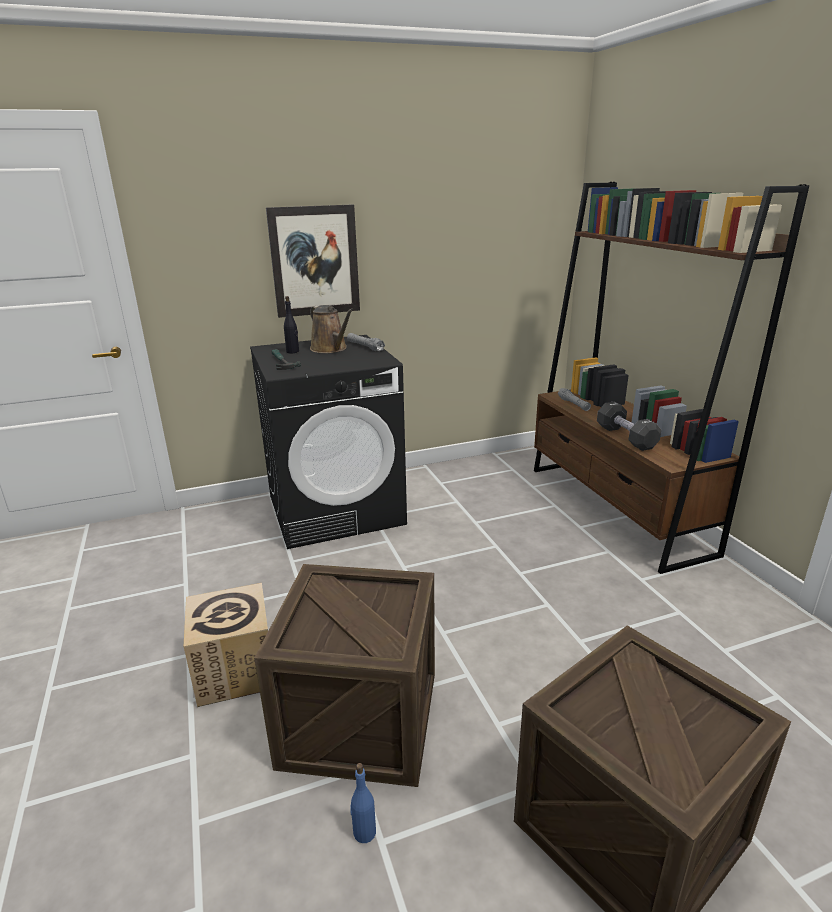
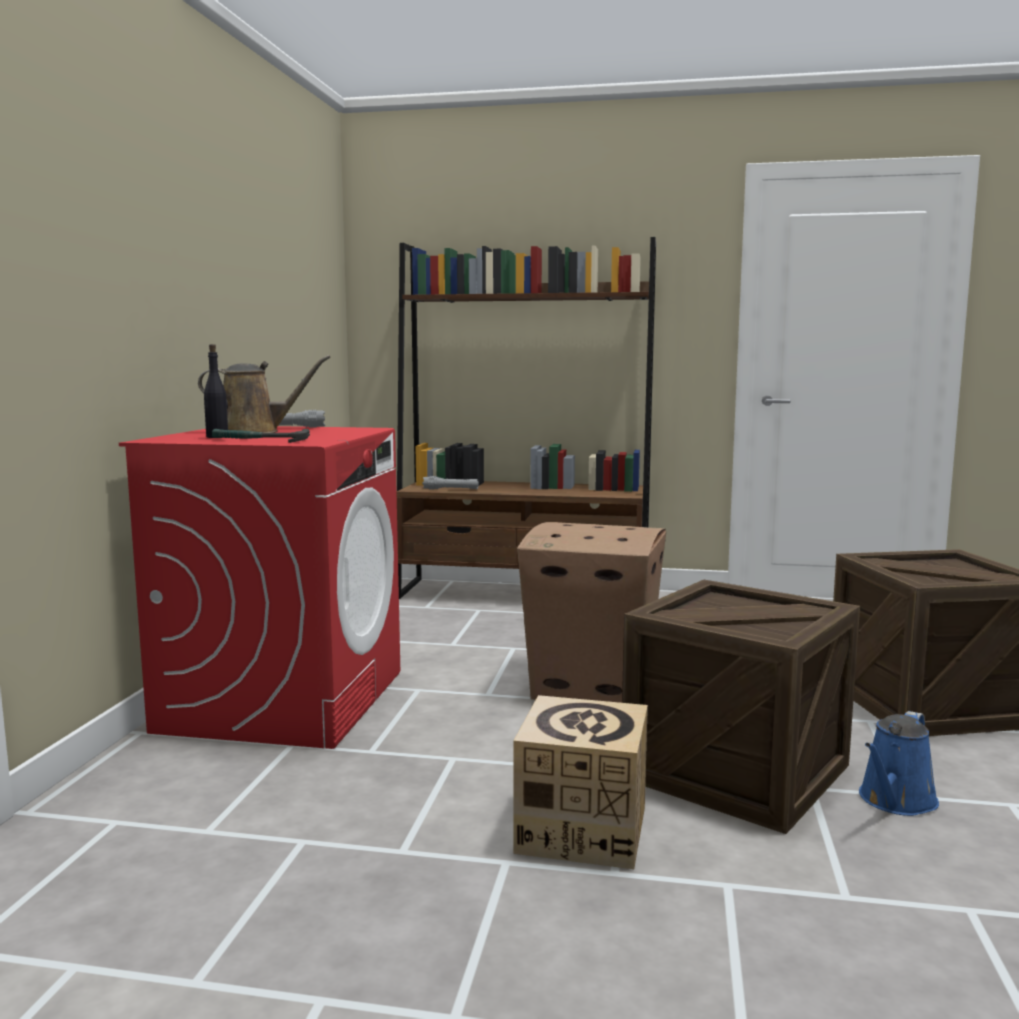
camera: 60 degrees left, 15 degrees down
black washing machine [250,335,407,549] -> red washing machine [119,426,400,749]
picture [266,205,360,318] -> none
blue bottle [350,763,376,843] -> blue watering can [859,711,939,816]
black dumbbell [597,401,661,451] -> none
none -> cardboard box [517,522,666,703]

